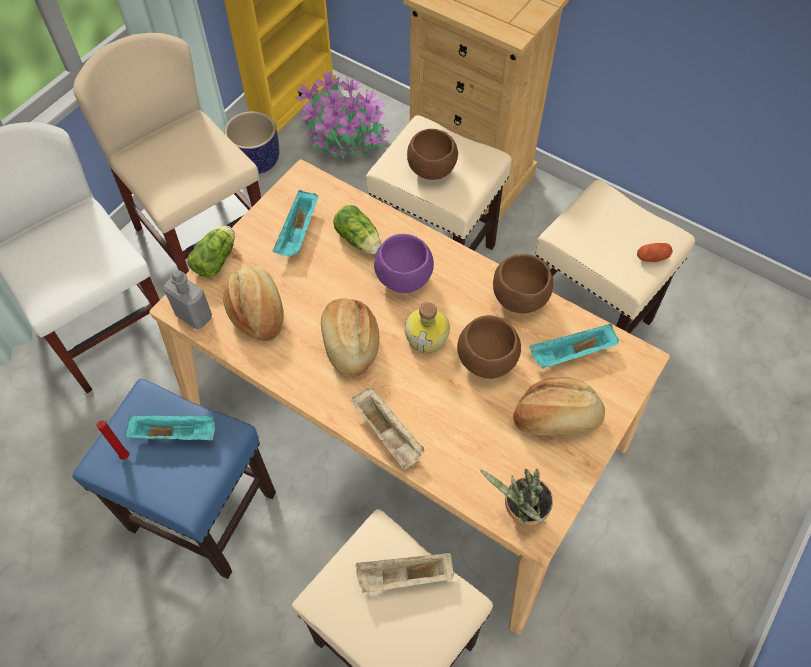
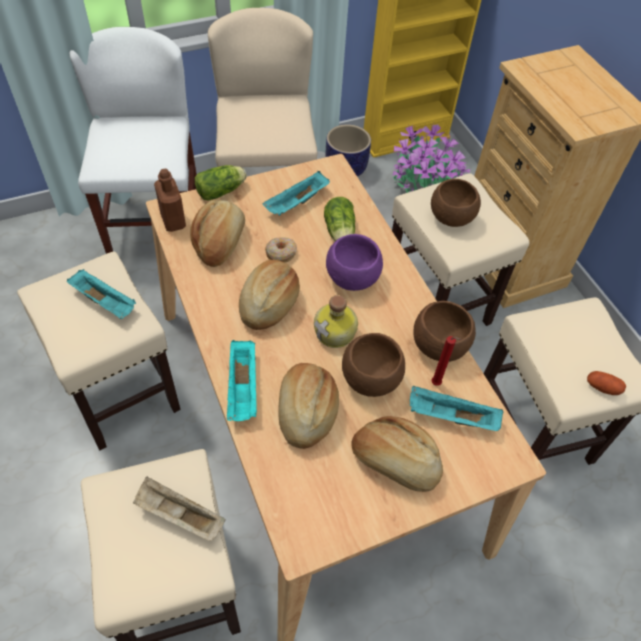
camera: 30 degrees right, 5 degrees down
blue stool [72,379,276,579] -> beige stool [17,252,181,450]
red candle [96,420,129,460] -> red candle moved to [432,336,462,386]
grey bottle [164,270,212,329] -> brown bottle [154,168,186,232]
beige tray [351,388,425,470] -> turquoise tray [227,340,257,421]
potted plant [479,468,553,527] -> none
none -> donut [265,237,297,262]
none -> bread [278,363,339,449]

